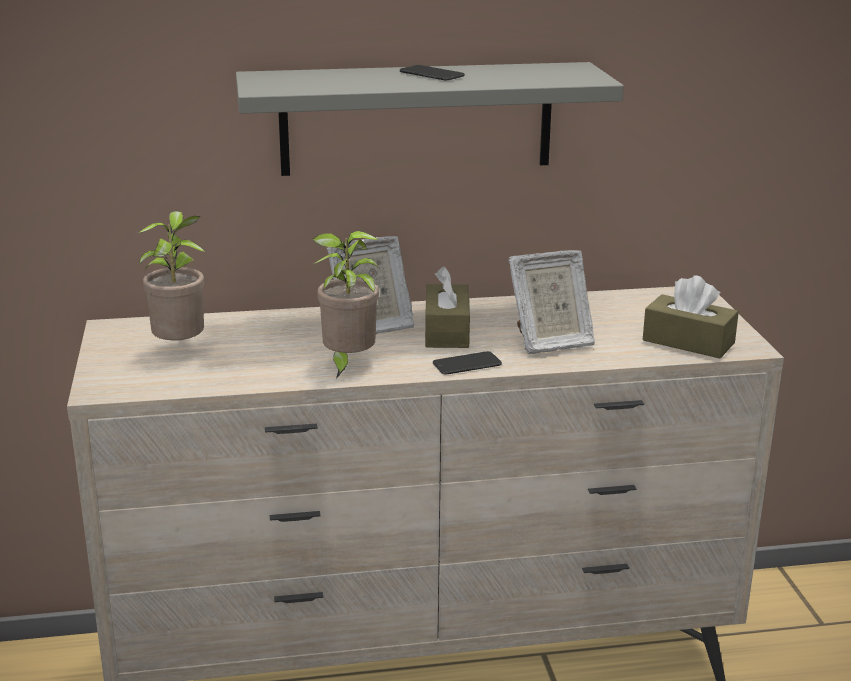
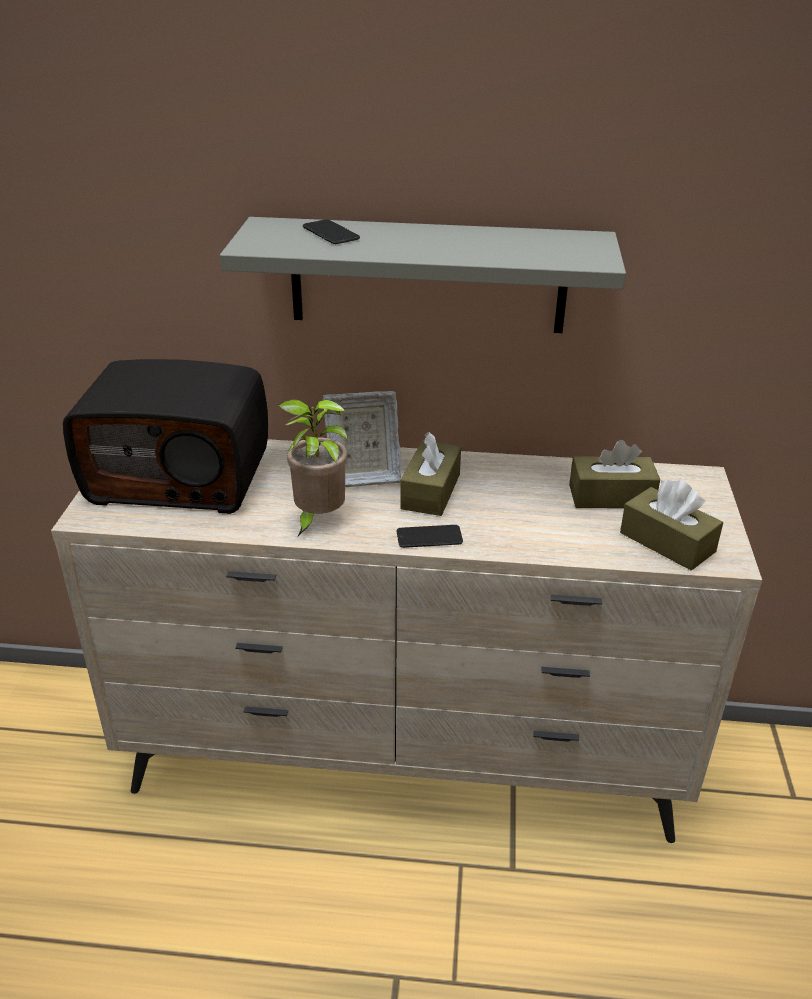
camera: 15 degrees right, 10 degrees up
potted plant [138,211,206,340] -> radio [63,359,268,514]
phone [400,65,465,81] -> phone moved to [303,219,360,244]
picture frame [508,250,595,354] -> none
none -> brown tissue box [569,440,660,508]

